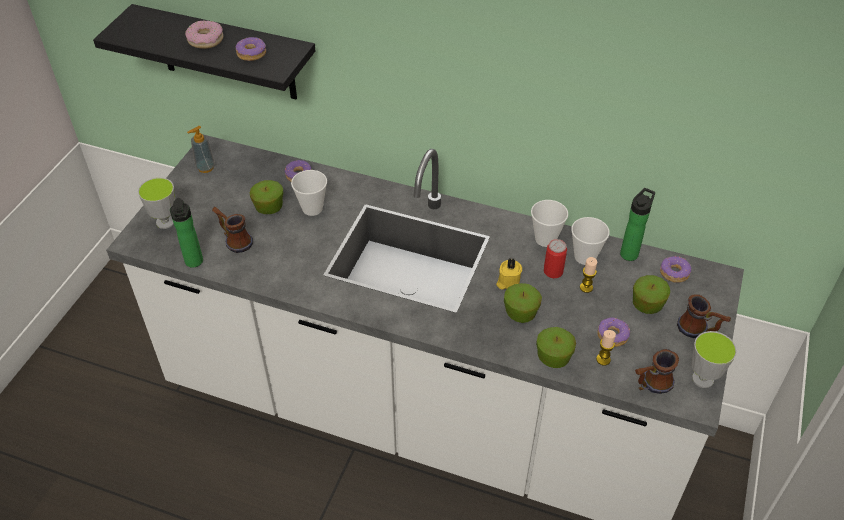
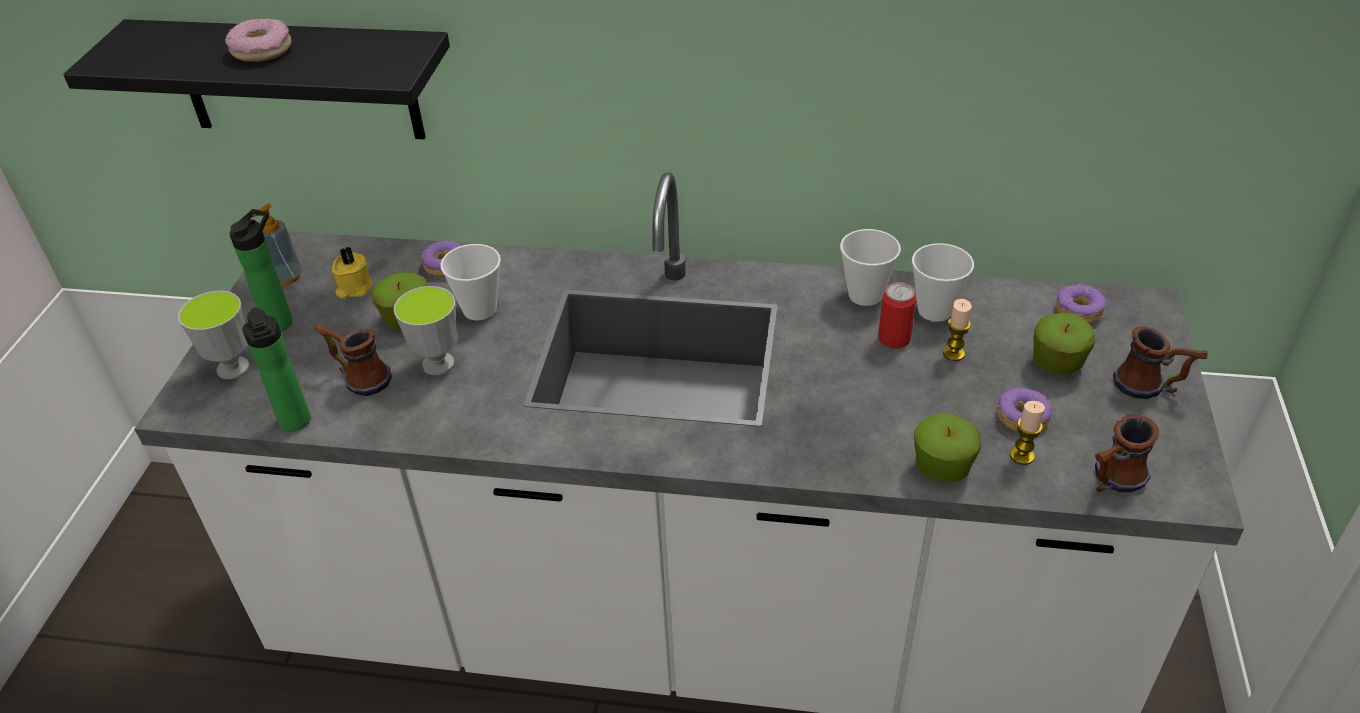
camera: 10 degrees left, 5 degrees down
donut [236,37,266,61] -> none
yellow candle [496,258,522,289] -> yellow candle moved to [332,247,372,299]
apple [504,283,542,323] -> none
bottle [620,188,655,261] -> bottle moved to [230,209,293,331]
cup [691,331,737,388] -> cup moved to [394,286,457,375]

